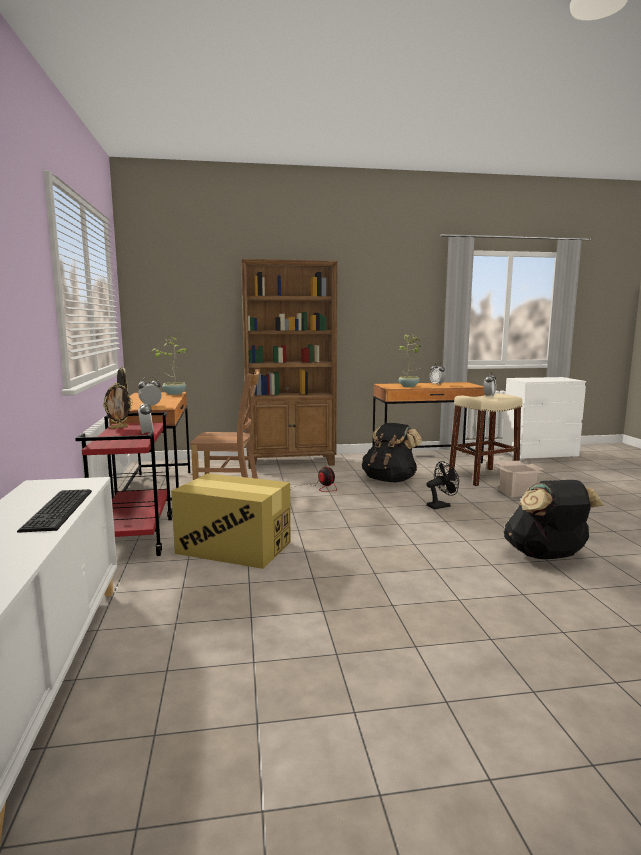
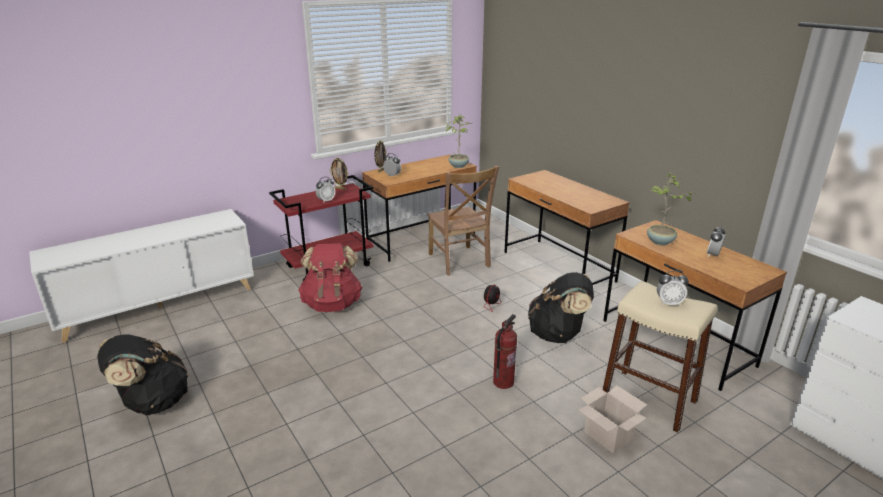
camera: 65 degrees right, 15 degrees up
keyboard [17,489,92,533] -> none
cardboard box [171,473,291,569] -> red backpack [298,243,362,312]
brown bookcase [241,259,338,469] -> brown desk [504,170,630,285]
black fan [426,461,459,509] -> fire extinguisher [493,314,517,389]
black backpack [504,480,604,559] -> black backpack moved to [97,334,188,415]

